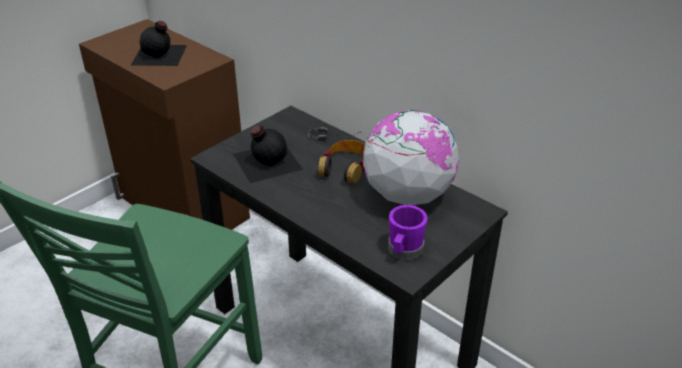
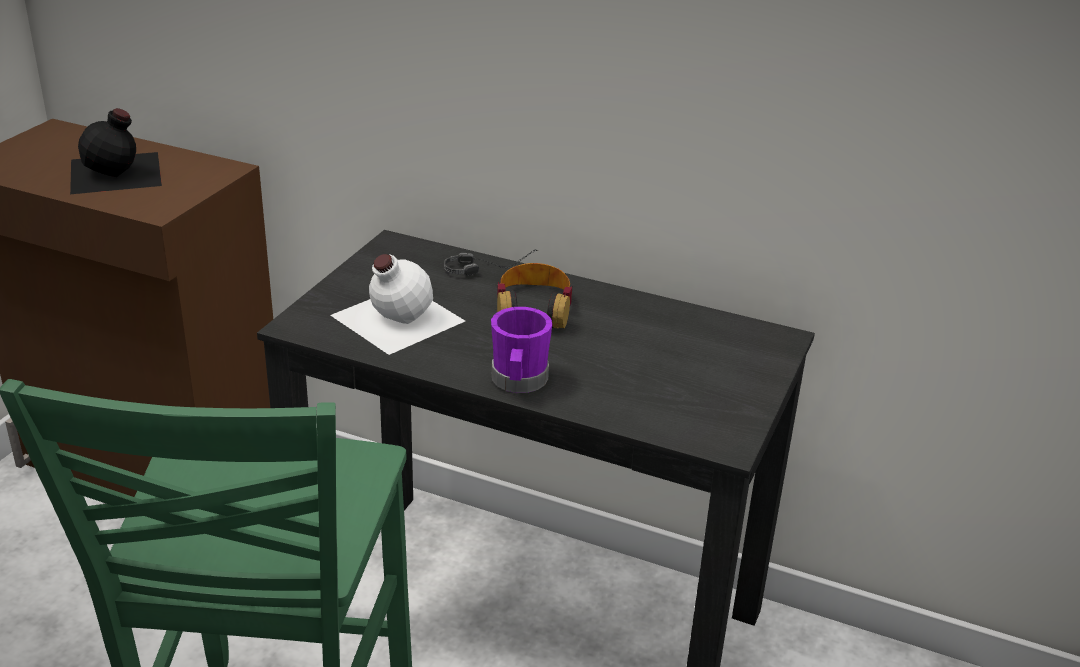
camera: 20 degrees left, 5 degrees down
black bottle [233,126,303,183] -> white bottle [330,254,465,355]
globe [363,110,459,205] -> none
purple mug [388,205,428,260] -> purple mug moved to [491,307,552,393]

